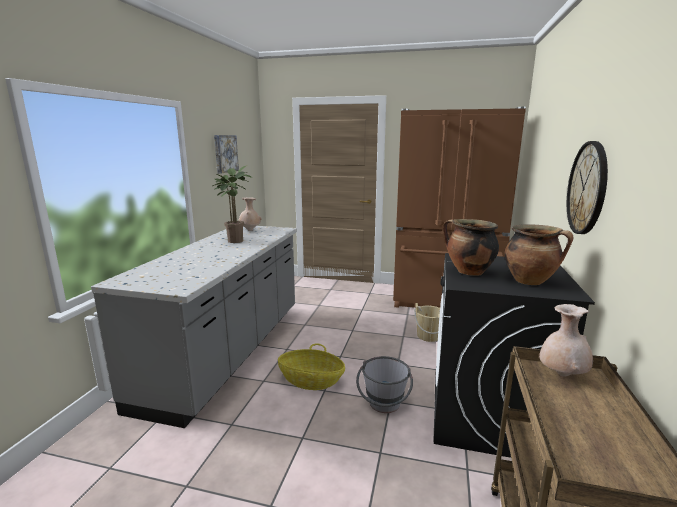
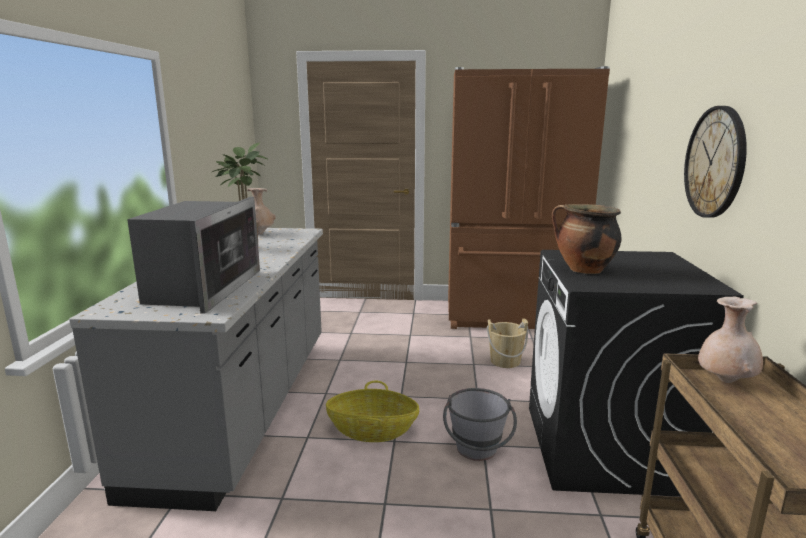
camera: 10 degrees left, 0 degrees up
picture [214,135,239,174] -> none
cooking pot [505,224,573,285] -> none
none -> microwave [127,197,260,314]

